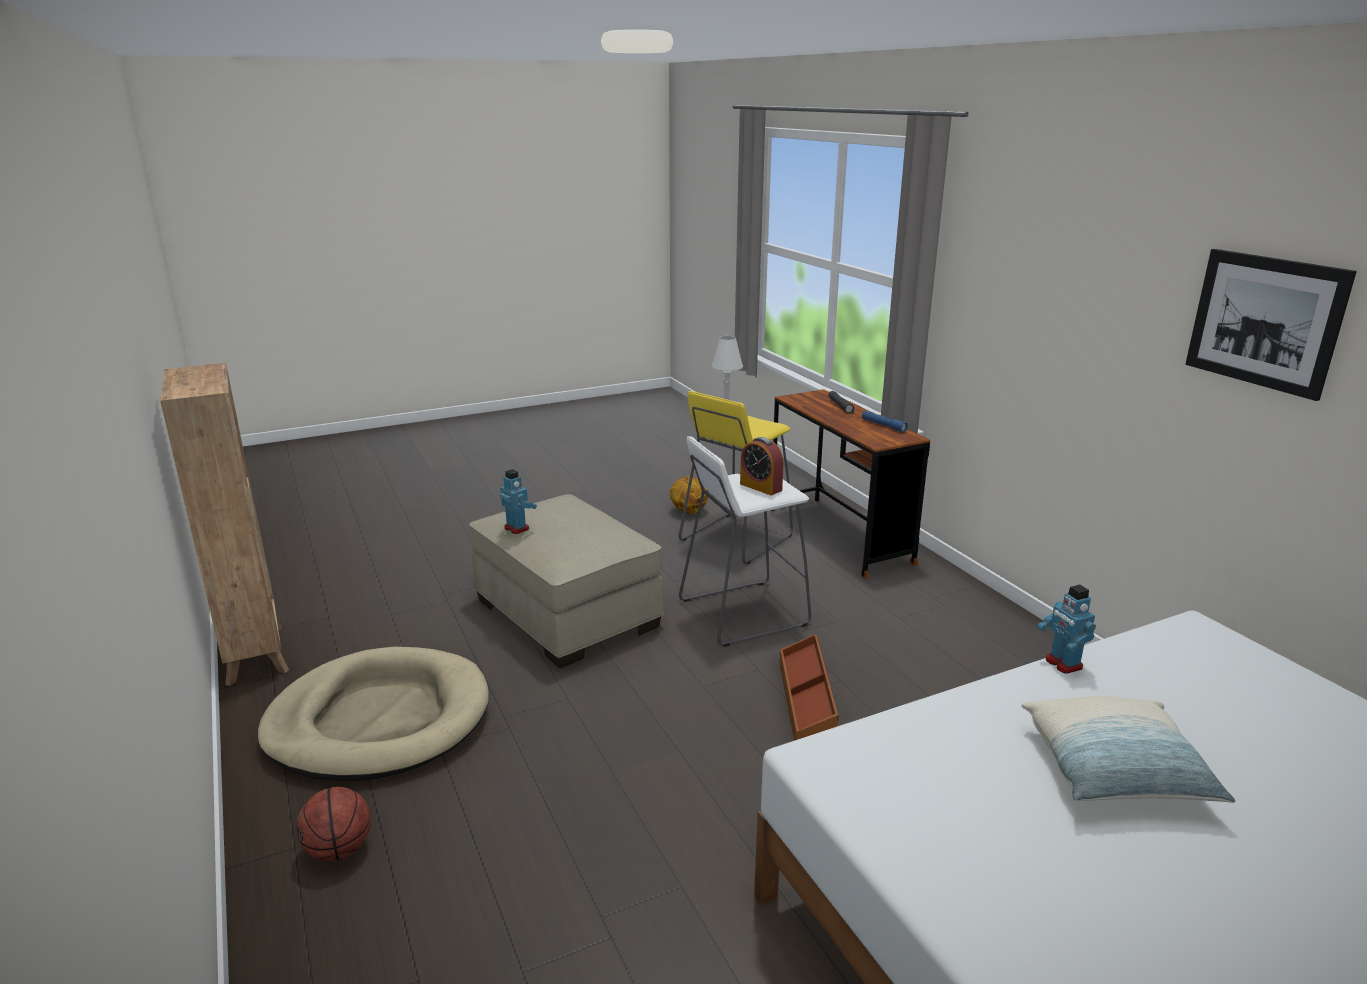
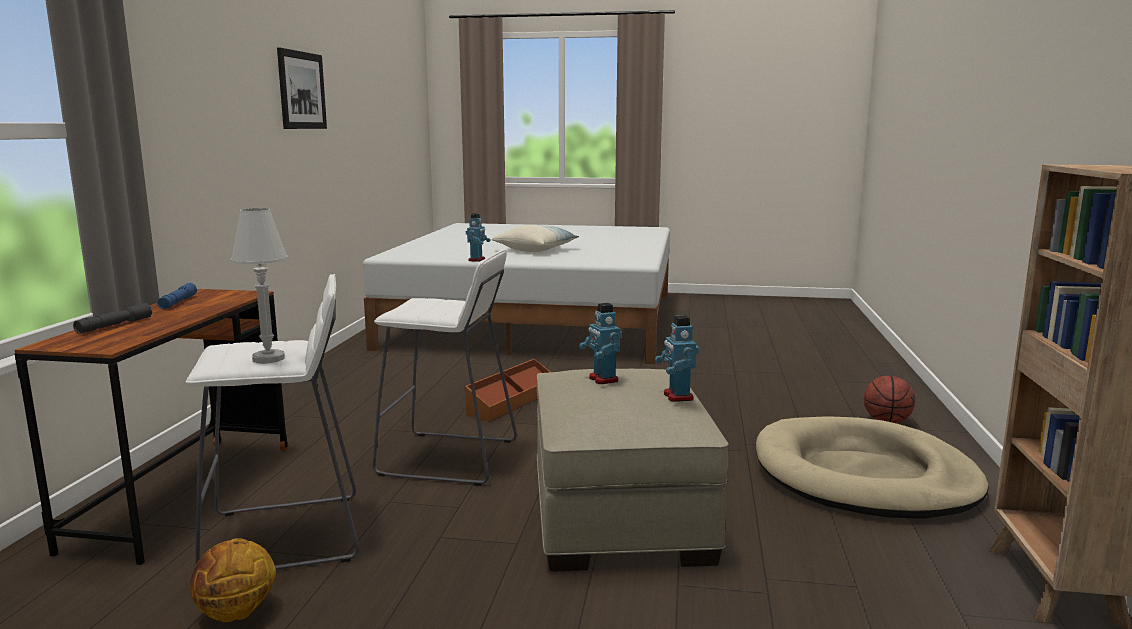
camera: 145 degrees left, 10 degrees down
yellow stool [679,391,793,564] -> white stool [186,274,359,570]
alarm clock [740,437,784,495] -> none
none -> toy robot [579,303,622,384]

